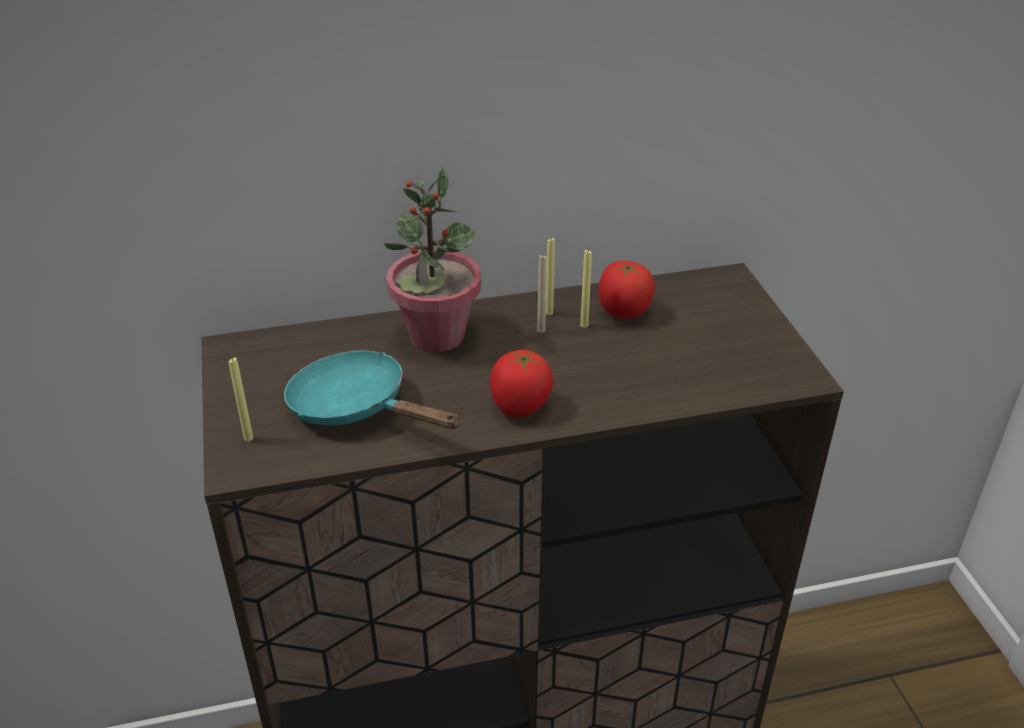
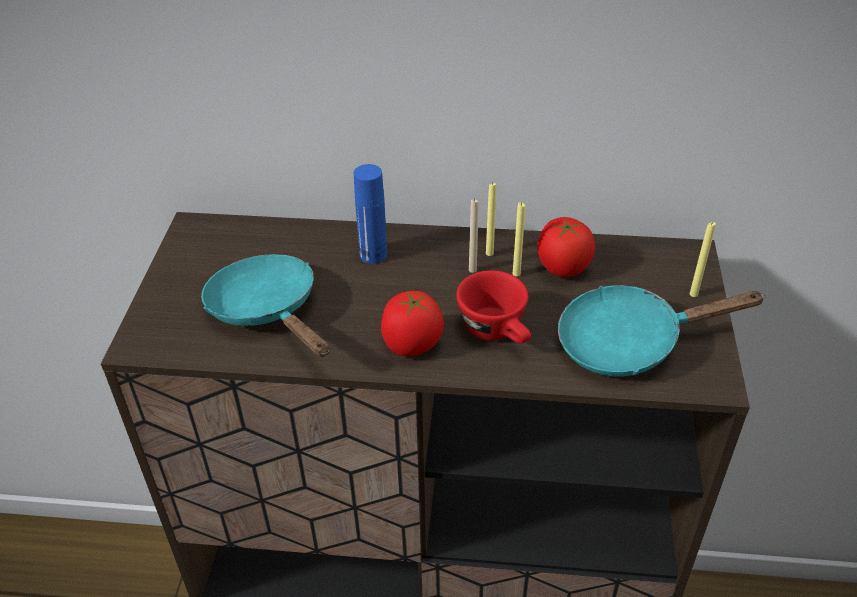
camera: 20 degrees right, 5 degrees up
yellow candle [229,357,253,441] -> yellow candle moved to [690,221,716,297]
potted plant [384,167,481,352] -> blue bottle [354,164,387,264]
none -> red cup [456,270,531,343]
none -> turquoise frying pan [558,285,766,376]

